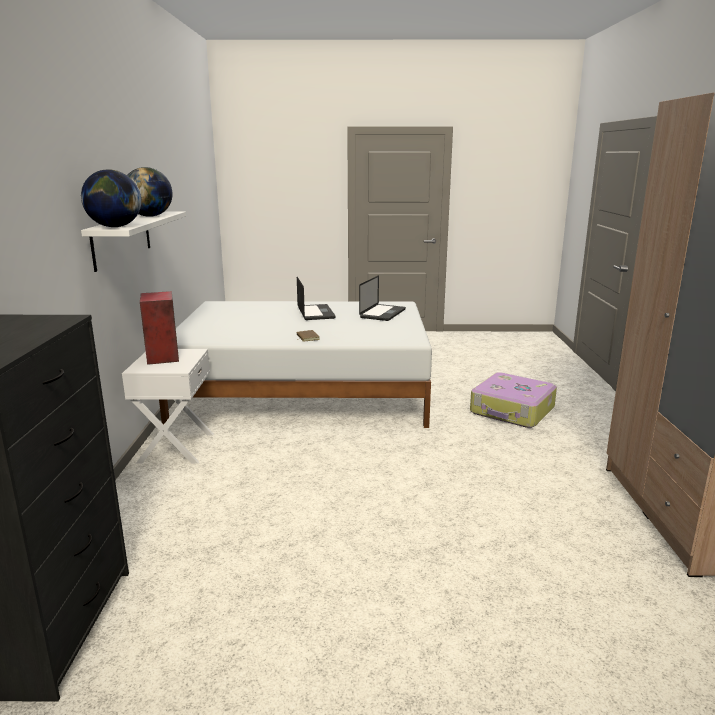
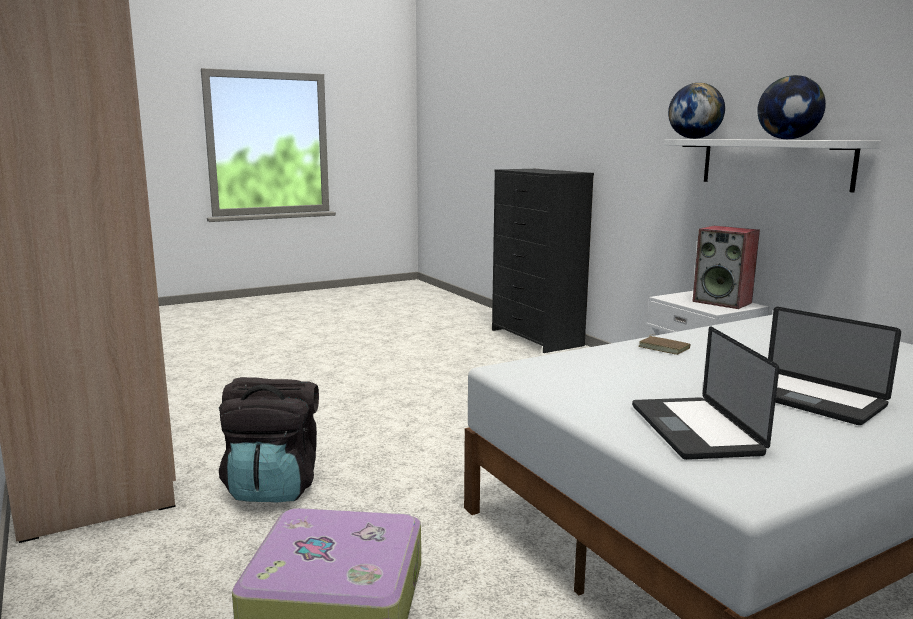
camera: 150 degrees right, 5 degrees down
none -> black backpack [219,377,319,503]

